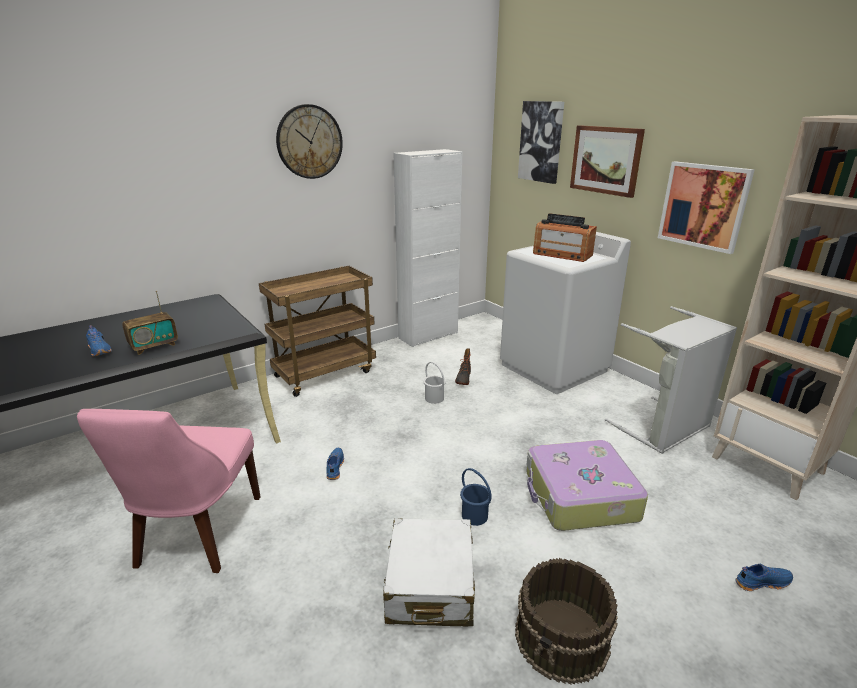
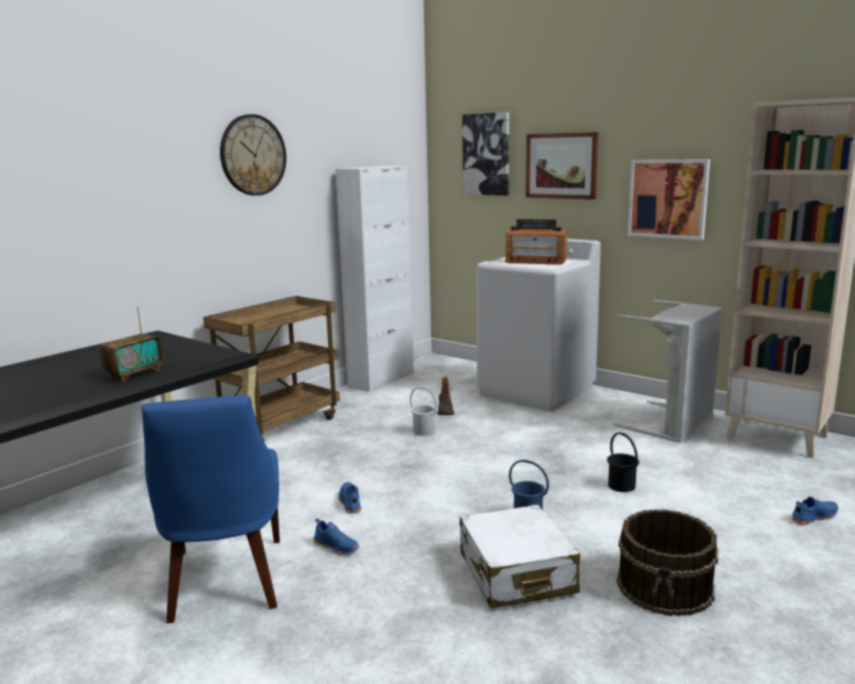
camera: 15 degrees left, 10 degrees down
pink chair [77,409,261,573] -> blue chair [142,395,280,623]
blue shoe [86,325,112,357] -> blue shoe moved to [314,518,359,555]
suitcase [526,440,648,531] -> black bucket [607,432,639,492]

